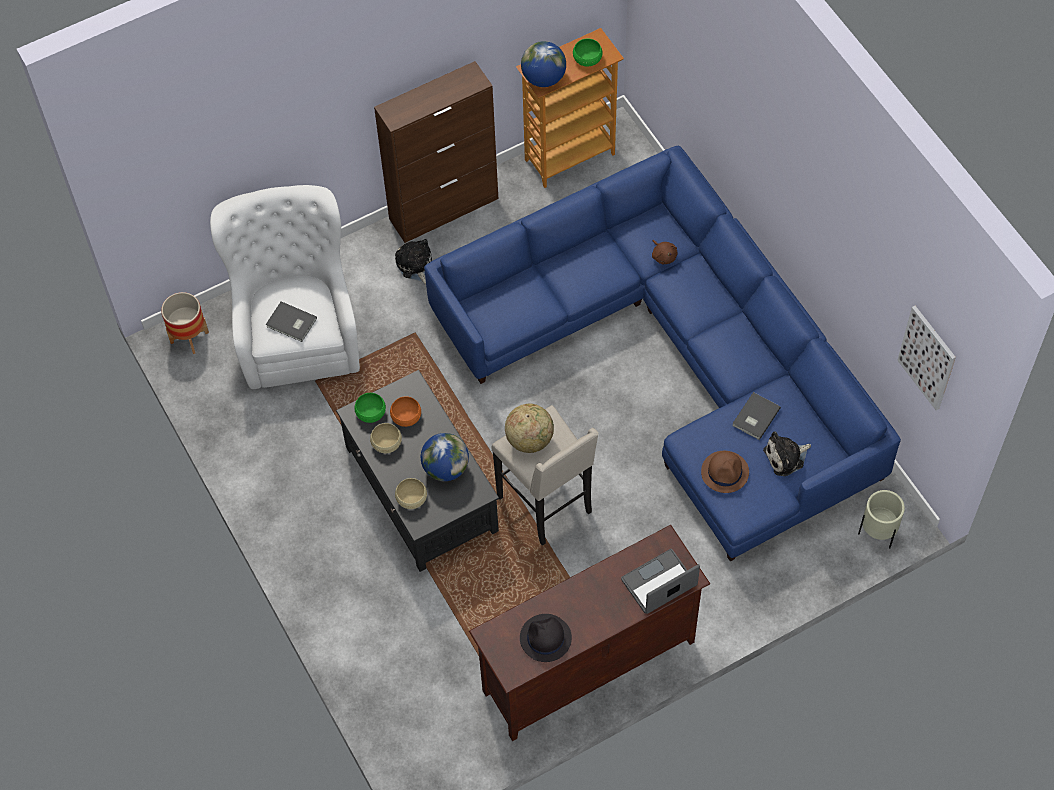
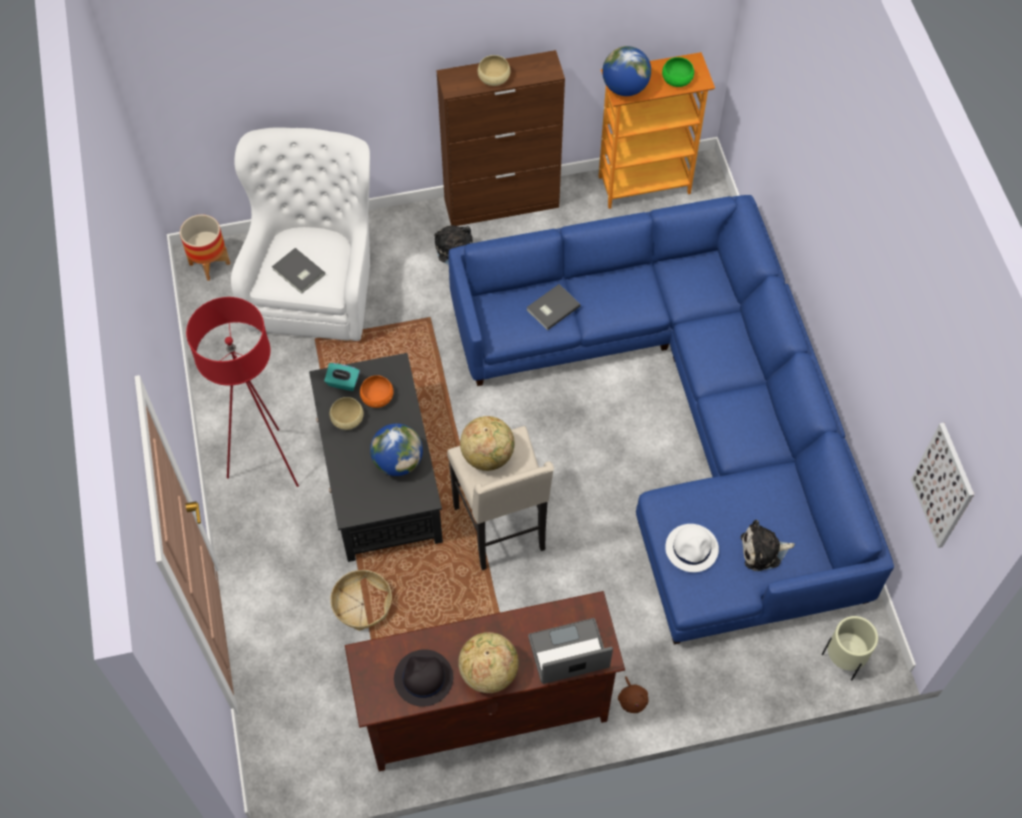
camera: 15 degrees right, 0 degrees up
green bowl [354,393,386,423] -> turquoise tissue box [324,363,360,391]
beige bowl [395,478,427,509] -> beige bowl moved to [478,55,510,86]
brown plush toy [652,240,678,264] -> brown plush toy moved to [618,676,648,713]
brown hat [701,451,749,493] -> white hat [665,524,719,572]
grey book [732,392,781,440] -> grey book moved to [526,284,581,330]
none -> red floor lamp [186,297,299,487]
none -> basket [330,570,392,631]
none -> globe [458,632,519,693]

